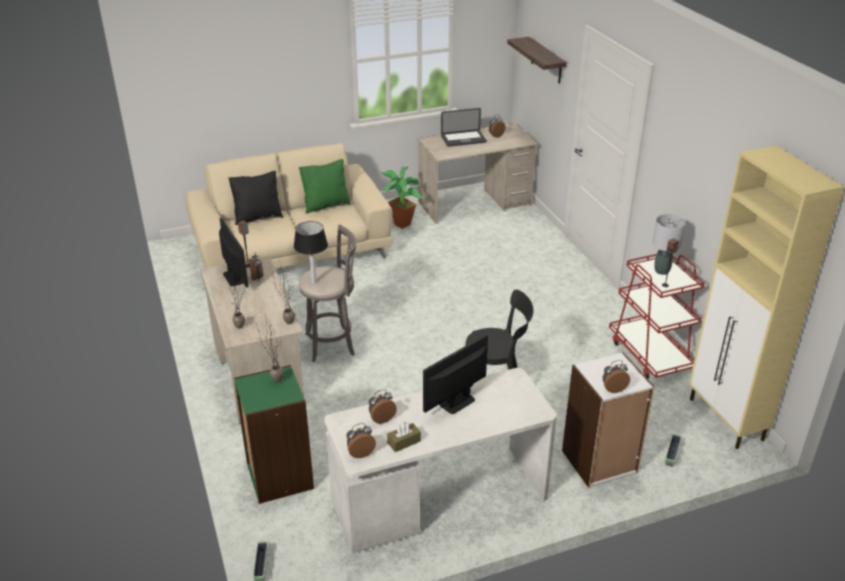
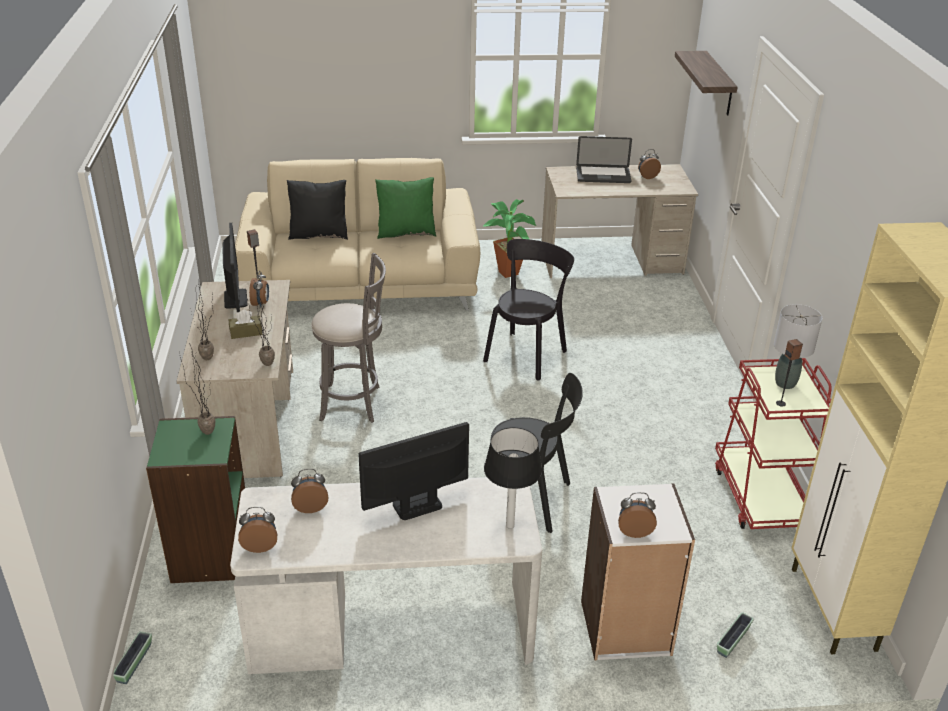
camera: 15 degrees right, 0 degrees up
table lamp [294,221,328,284] -> table lamp moved to [484,427,542,529]
brown tissue box [387,422,421,452] -> brown tissue box moved to [229,310,262,339]
none -> black chair [483,239,574,381]

